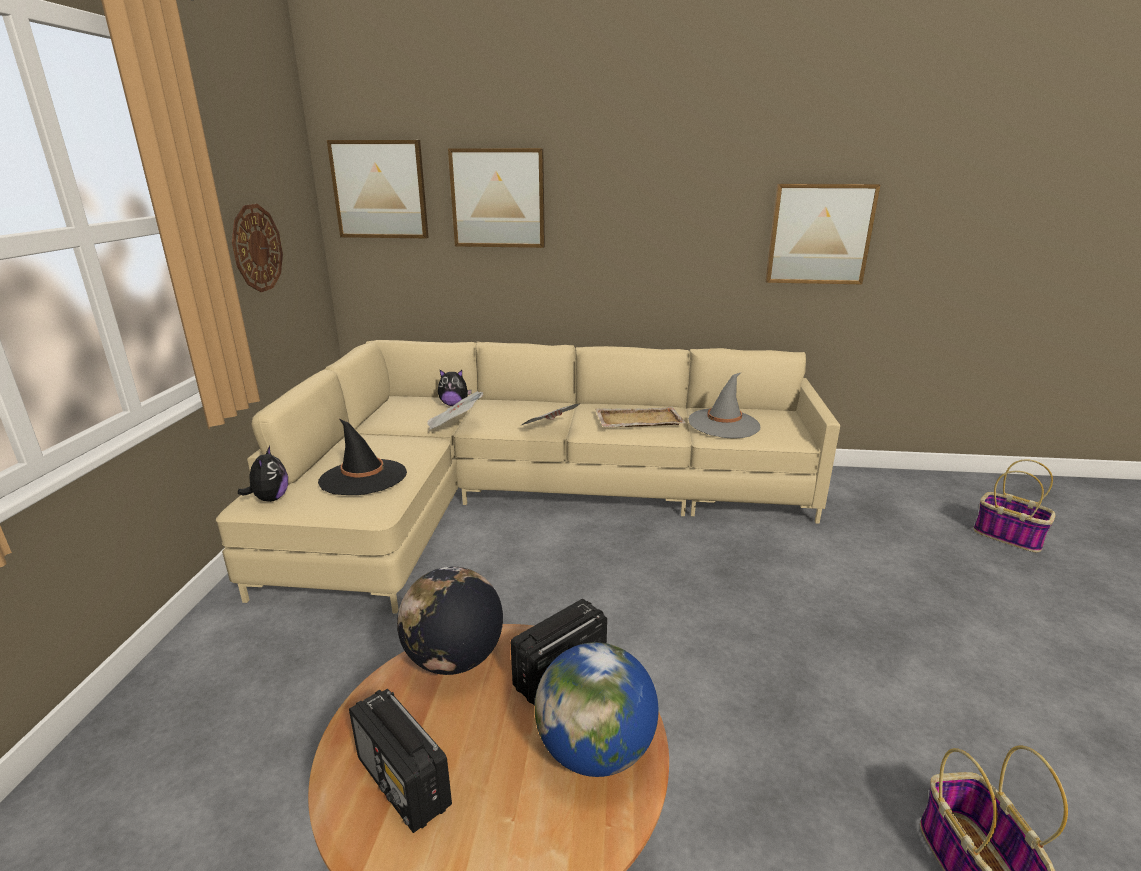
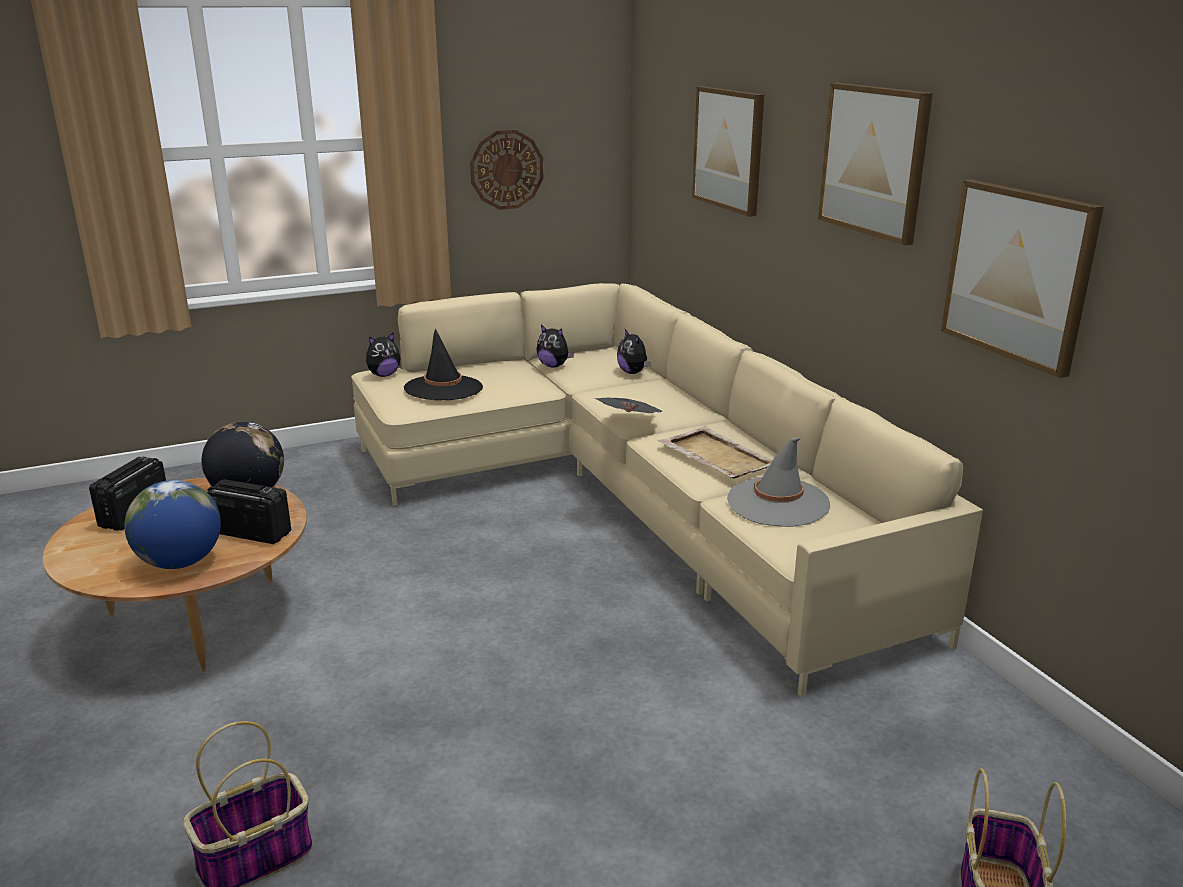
camera: 60 degrees right, 0 degrees up
picture [327,140,429,238] -> picture moved to [818,83,933,246]
newspaper [427,391,483,430] -> none
none -> plush toy [537,325,574,367]

